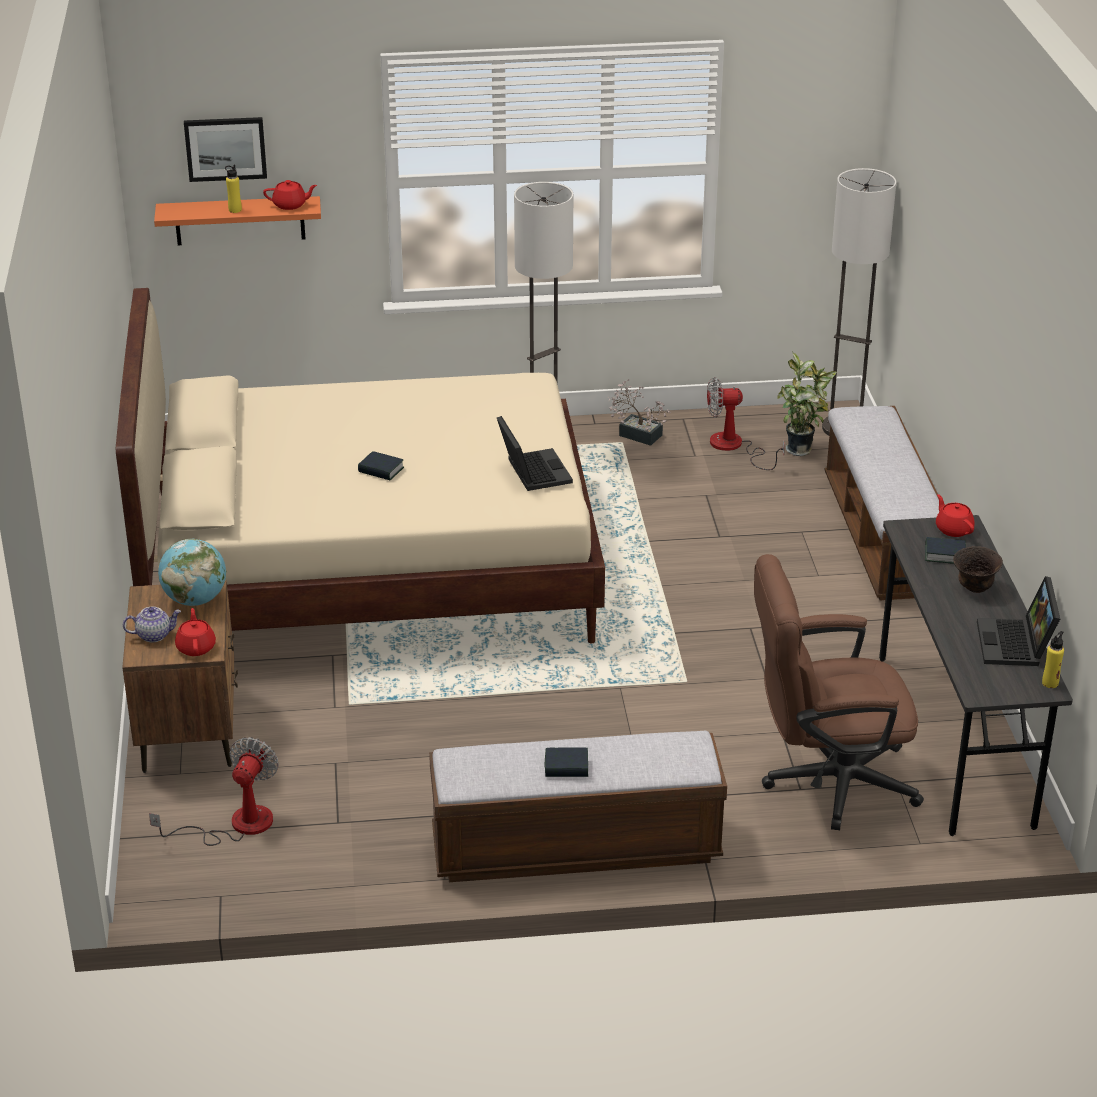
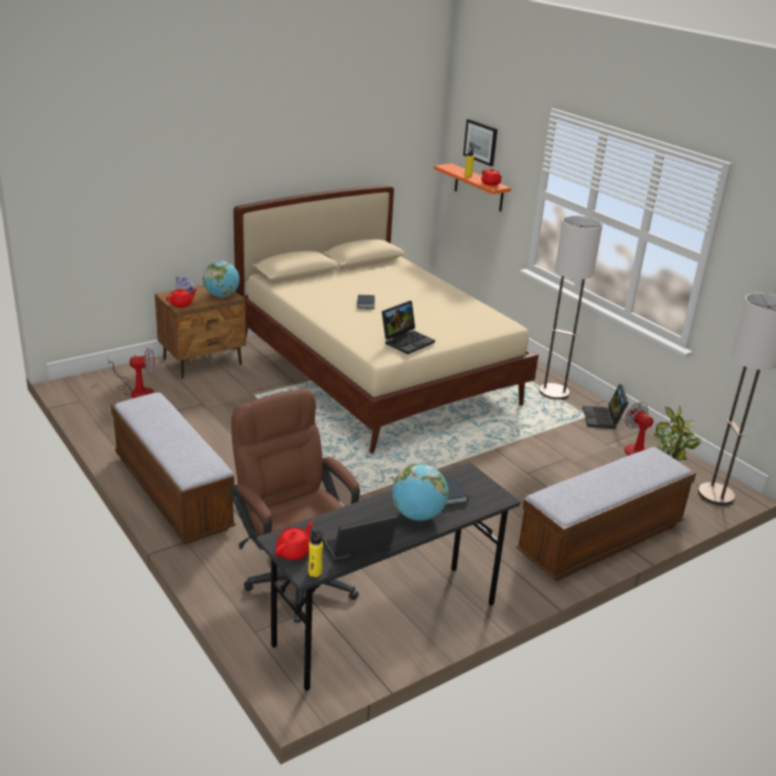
camera: 60 degrees right, 5 degrees down
book [545,748,588,777] -> none
potted plant [607,379,671,446] -> laptop [583,384,629,429]
red teapot [936,494,975,537] -> red teapot moved to [275,521,314,560]
brown bowl [953,546,1003,593] -> globe [392,464,449,521]

